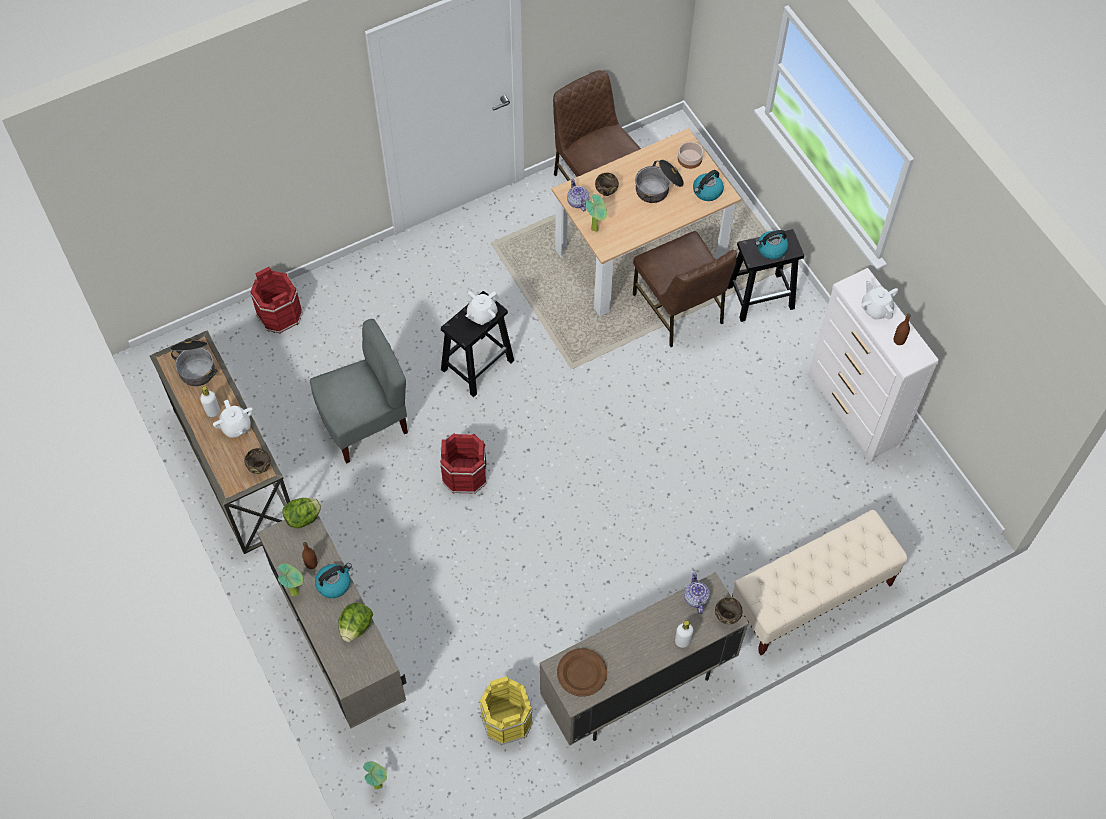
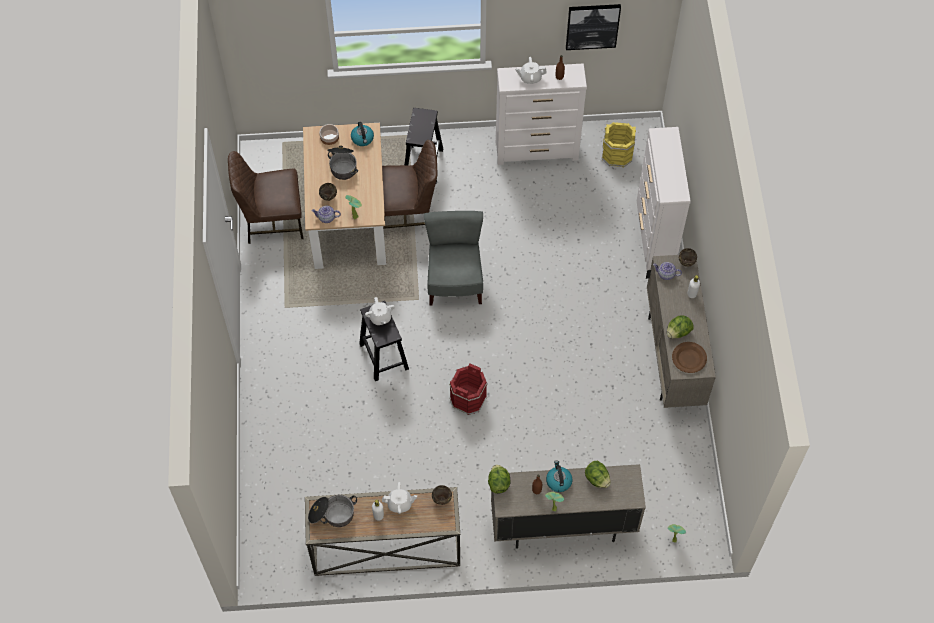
camera: 65 degrees left, 0 degrees up
red bucket [249,267,303,334] -> none
grey chair [310,319,408,464] -> grey chair moved to [424,211,483,306]
yellow bucket [478,676,533,745] -> yellow bucket moved to [602,122,636,167]
beige bench [732,510,908,655] -> white dresser [637,127,691,270]
kettle [755,230,788,259] -> none
none -> picture [566,4,621,50]
none -> lettuce [667,316,694,338]

